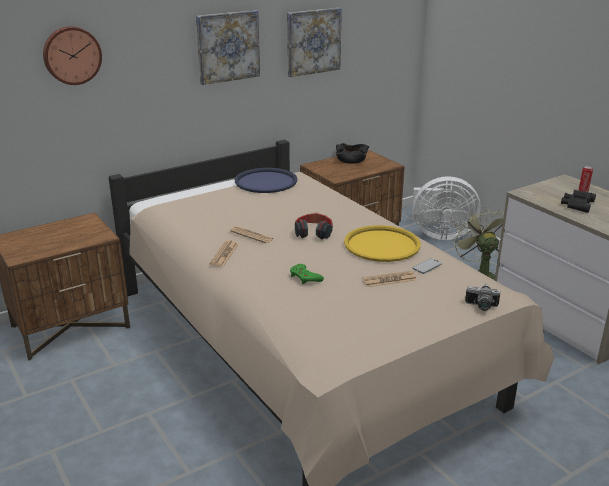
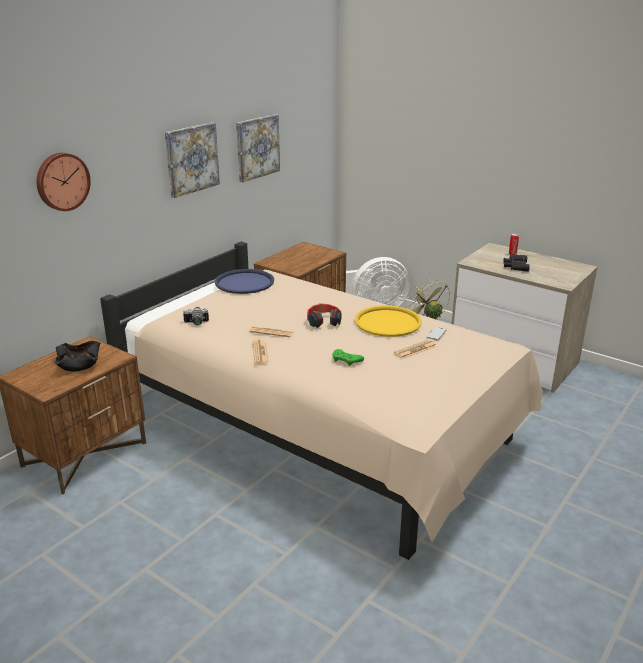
camera: 20 degrees left, 0 degrees up
black bowl [336,143,369,164] -> black bowl moved to [54,341,100,372]
camera [465,284,500,311] -> camera moved to [183,306,209,325]

